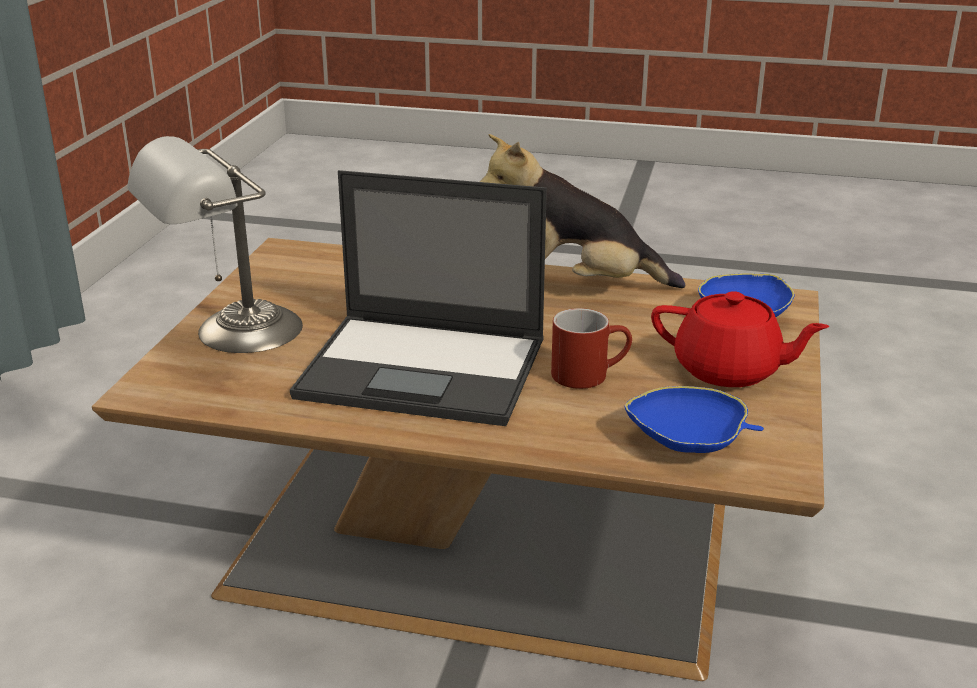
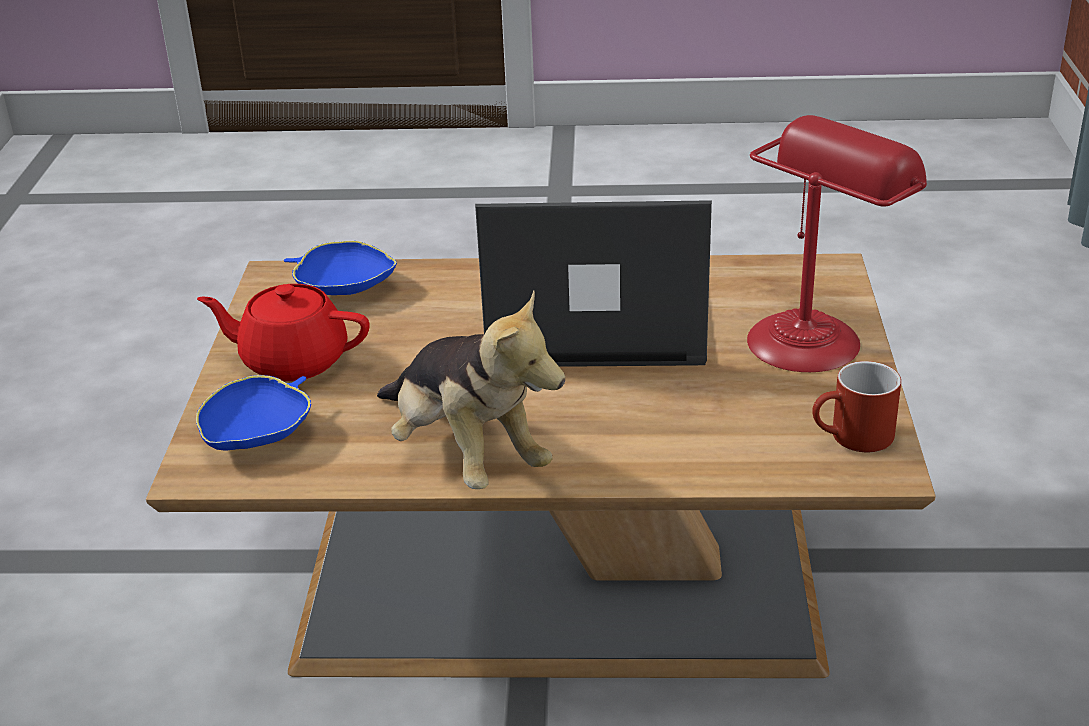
camera: 170 degrees right, 5 degrees up
white table lamp [127,136,303,353] -> red table lamp [747,115,927,372]
plush toy [480,134,685,288] -> plush toy turned 60 degrees clockwise [377,290,565,489]
red mug [551,308,632,389] -> red mug moved to [812,361,901,452]

